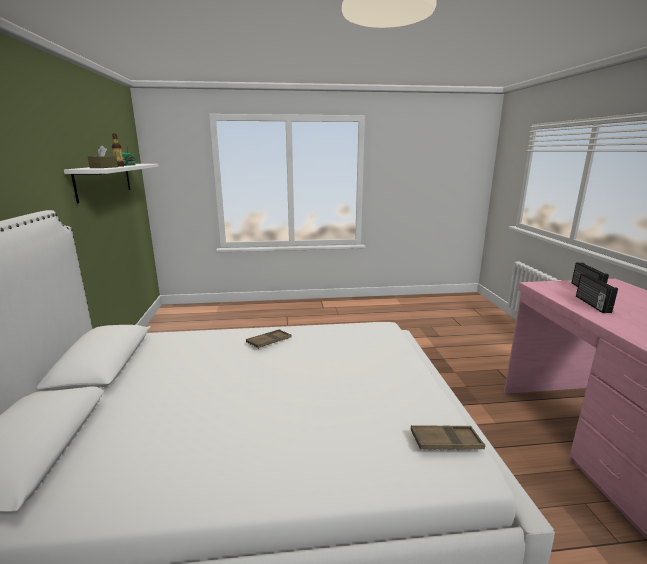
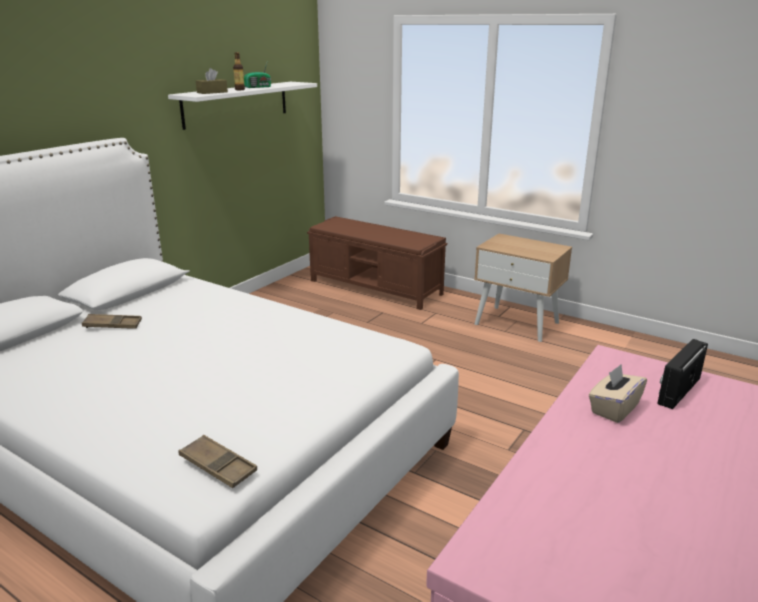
camera: 40 degrees right, 5 degrees up
brown tray [246,329,291,349] -> brown tray moved to [82,314,142,329]
radio [576,274,618,313] -> beige tissue box [589,364,647,423]
none -> brown bench [307,216,447,310]
none -> beige nightstand [474,234,572,342]

